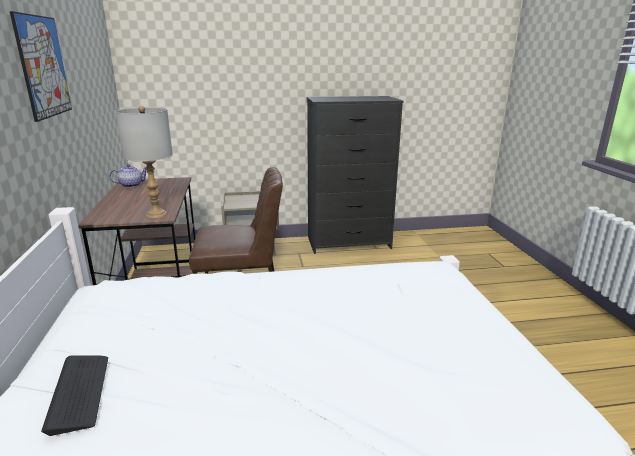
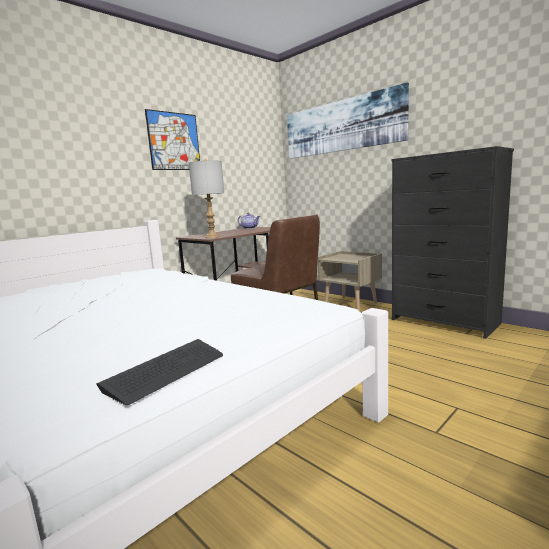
camera: 55 degrees right, 10 degrees down
keyboard [41,356,108,436] -> keyboard moved to [96,339,223,405]
none -> picture [287,83,409,159]

